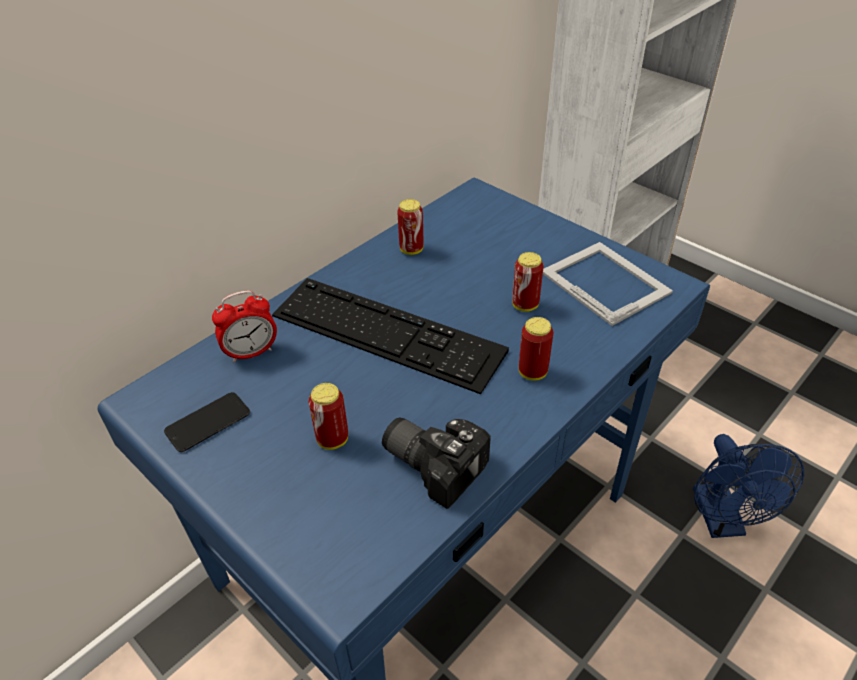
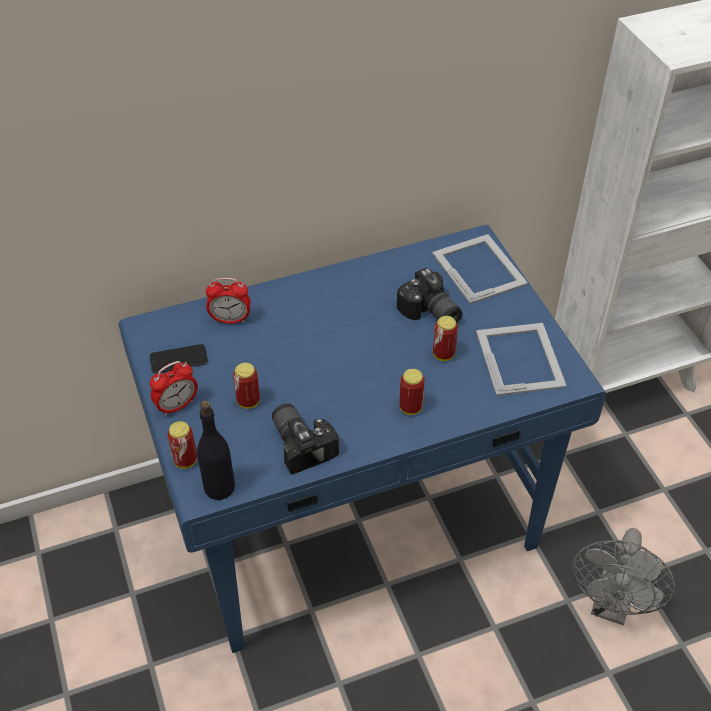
camera: 25 degrees right, 5 degrees up
keyboard [272,278,509,394] -> none
can [397,199,423,255] -> can moved to [167,421,197,469]
blue fan [693,434,804,538] -> grey fan [572,528,675,625]
none -> alarm clock [150,361,198,416]
none -> black bottle [197,401,235,500]
none -> camera [397,267,462,323]
none -> picture frame [432,234,528,304]

